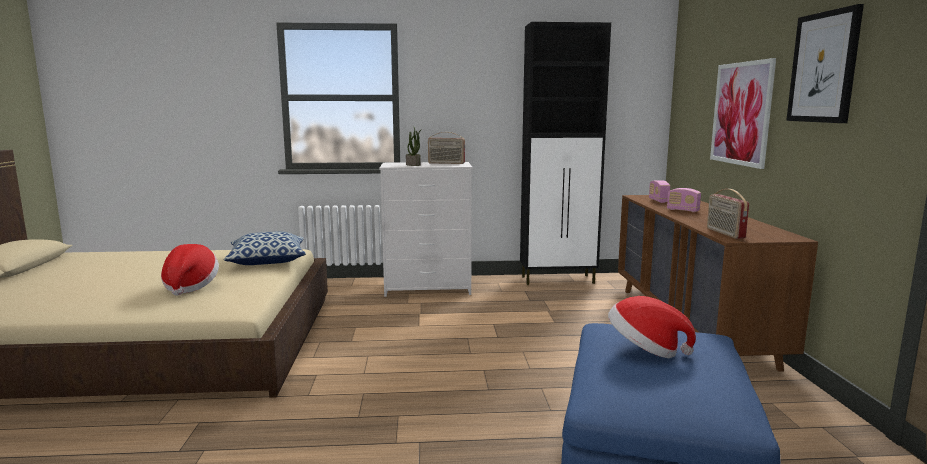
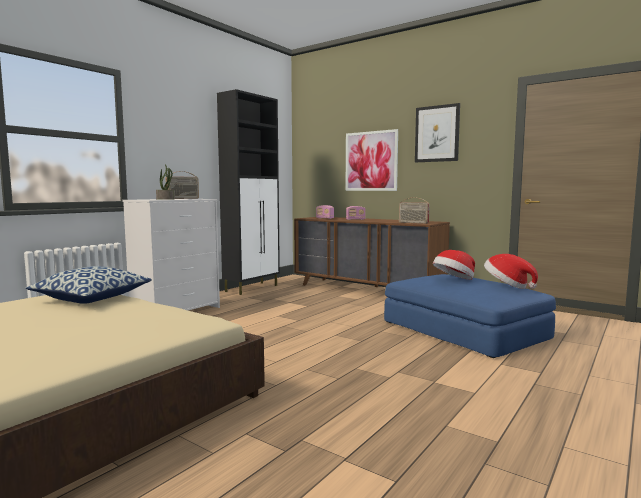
camera: 50 degrees left, 5 degrees down
hat [161,244,219,296] -> hat moved to [484,254,538,289]

